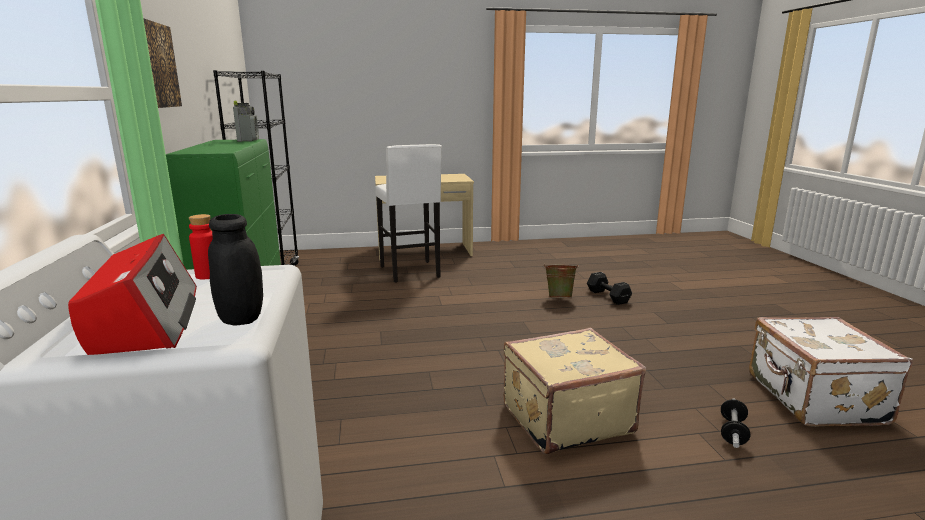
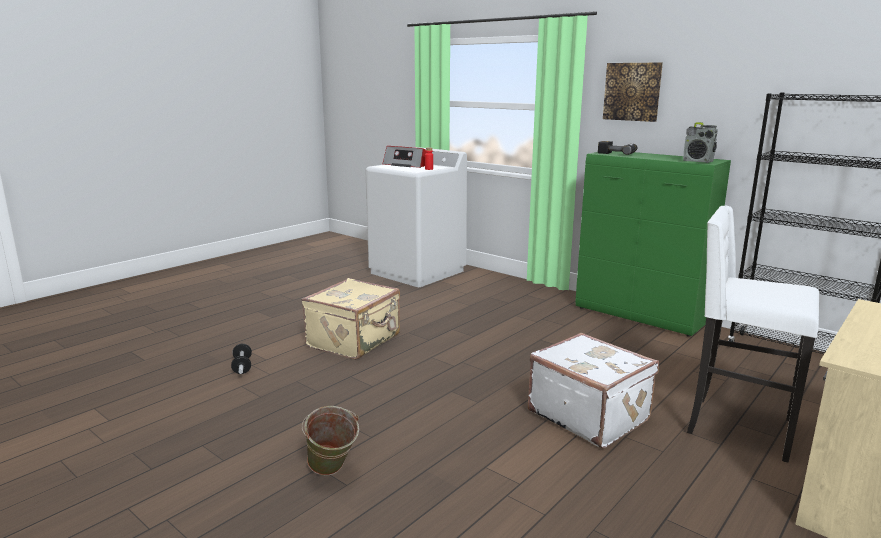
camera: 140 degrees right, 0 degrees up
black jar [208,214,263,325] -> none
green bucket [544,264,579,298] -> green bucket moved to [301,406,359,476]
black dumbbell [587,272,632,305] -> none
white suitcase [749,317,913,427] -> white suitcase moved to [528,333,659,448]
none -> power drill [598,141,638,155]

